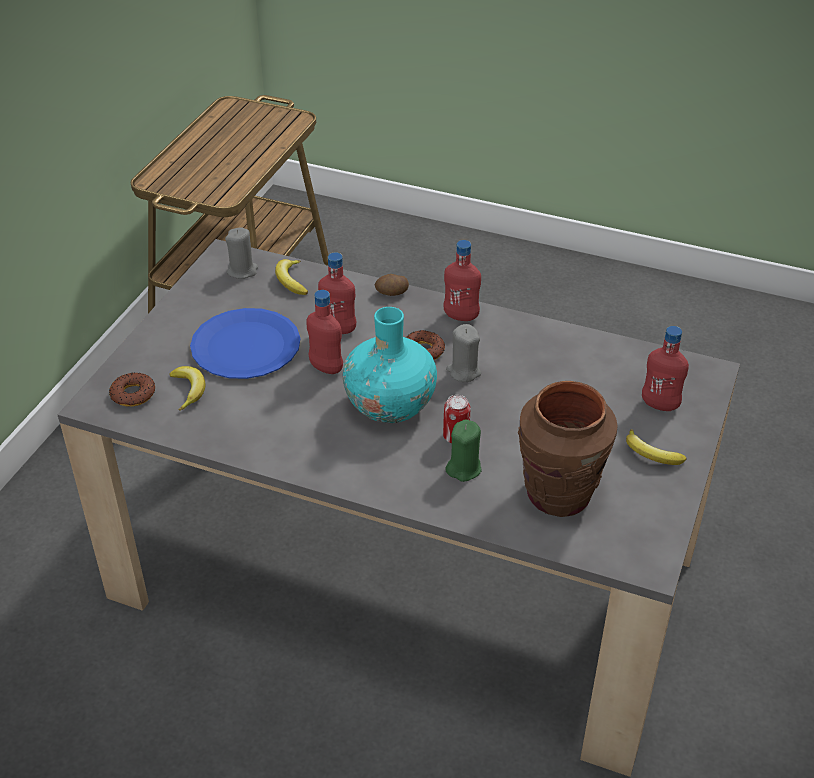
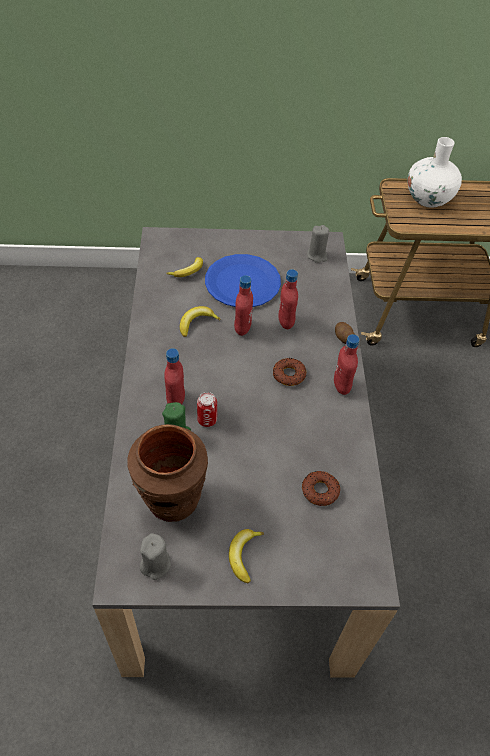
camera: 65 degrees right, 10 degrees up
donut [109,372,155,406] -> donut moved to [302,471,340,506]
banana [275,259,308,295] -> banana moved to [180,306,221,337]
turquoise vase [343,307,437,423] -> none
grey candle [446,324,481,382] -> grey candle moved to [140,533,171,580]
red bottle [642,326,689,411] -> red bottle moved to [164,348,185,404]
none -> white vase [408,137,462,208]

